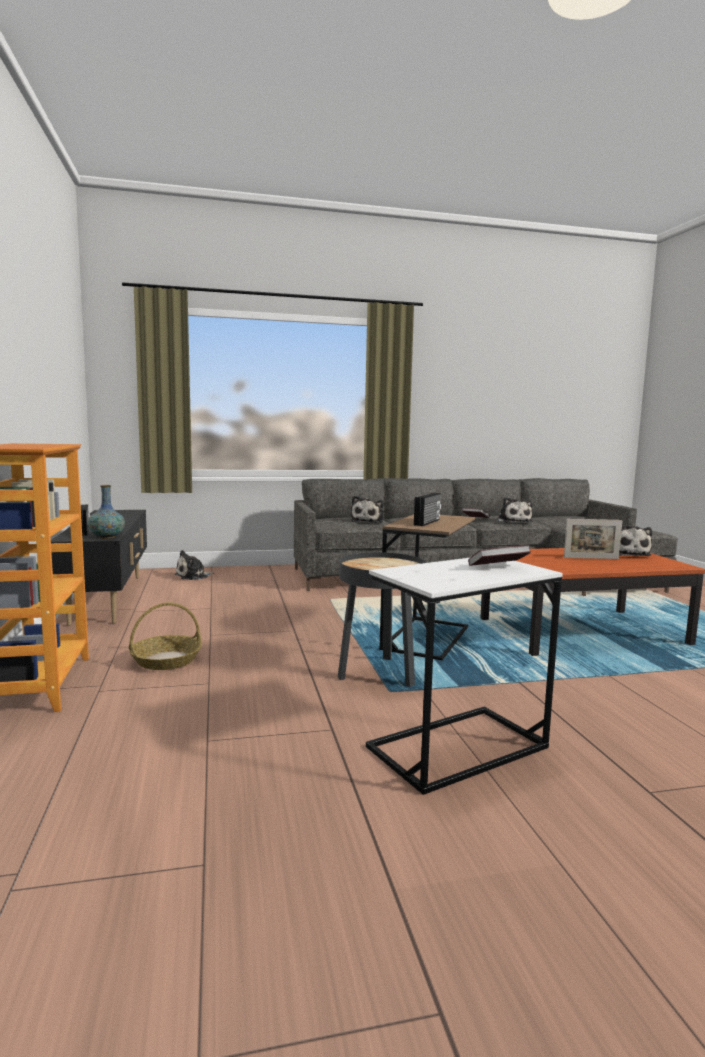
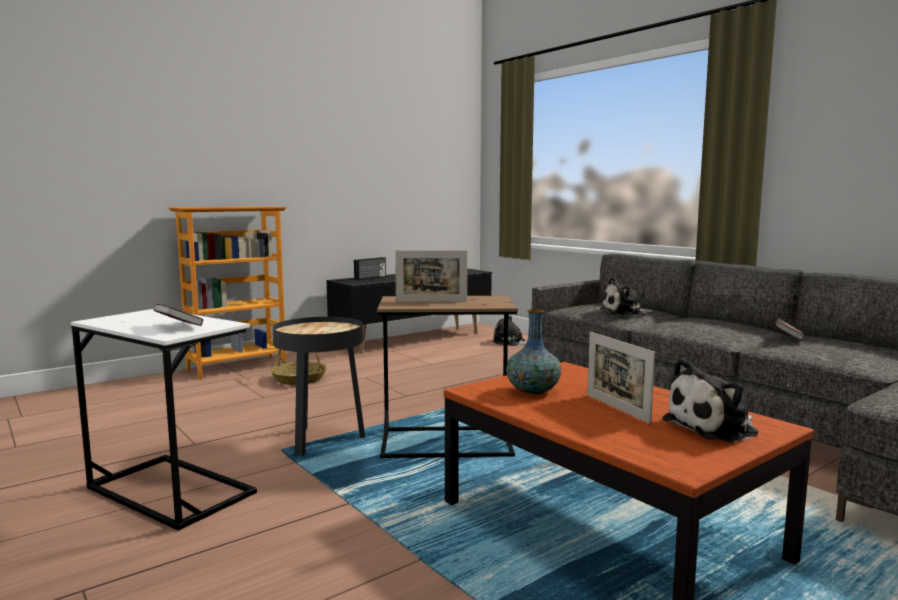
camera: 65 degrees right, 0 degrees up
vase [88,485,125,539] -> vase moved to [506,309,561,395]
radio [414,493,441,526] -> picture frame [395,250,467,302]
plush toy [497,497,532,523] -> none

